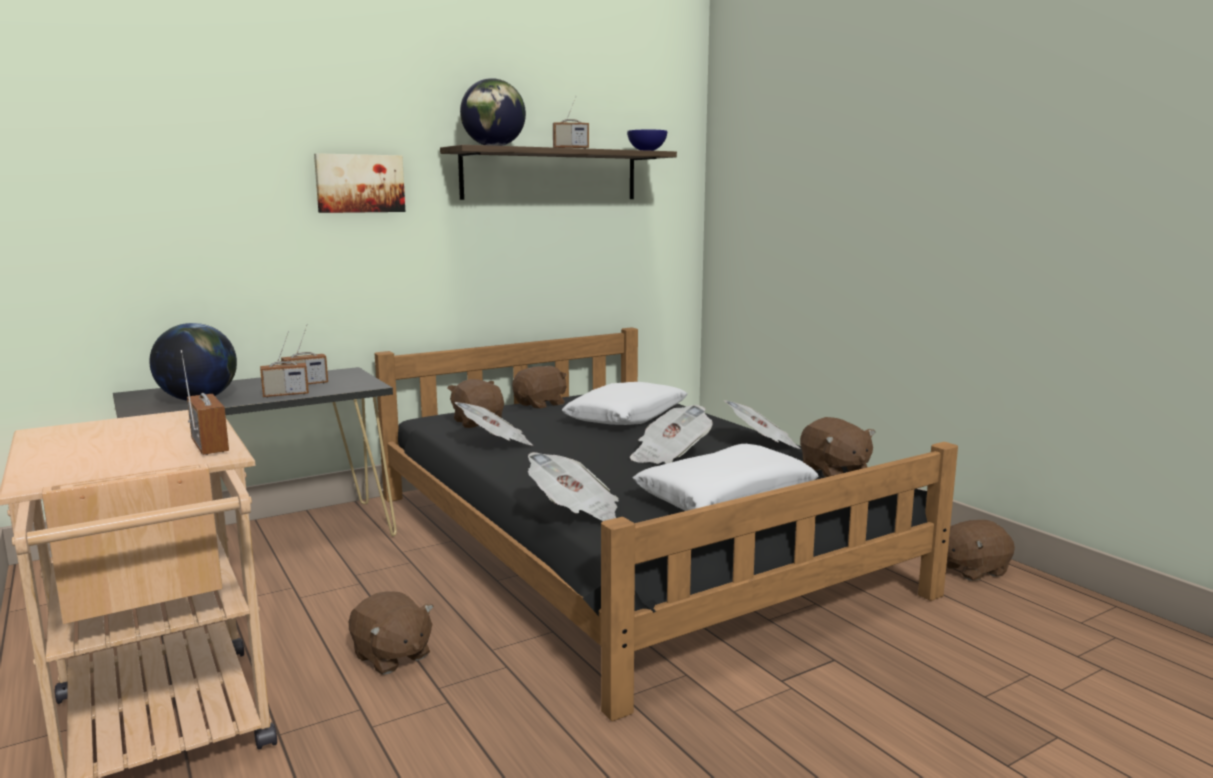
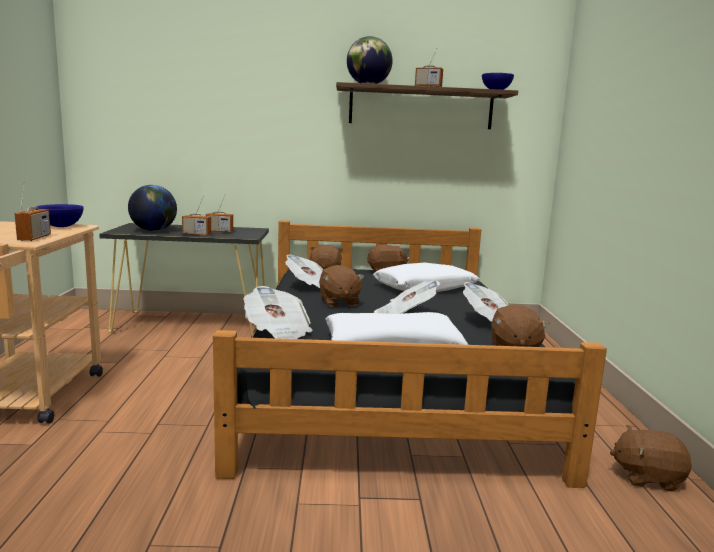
camera: 30 degrees right, 0 degrees up
picture [314,153,405,213] -> none
brown plush toy [349,591,434,674] -> brown plush toy moved to [319,265,364,307]
none -> blue bowl [37,204,84,227]

